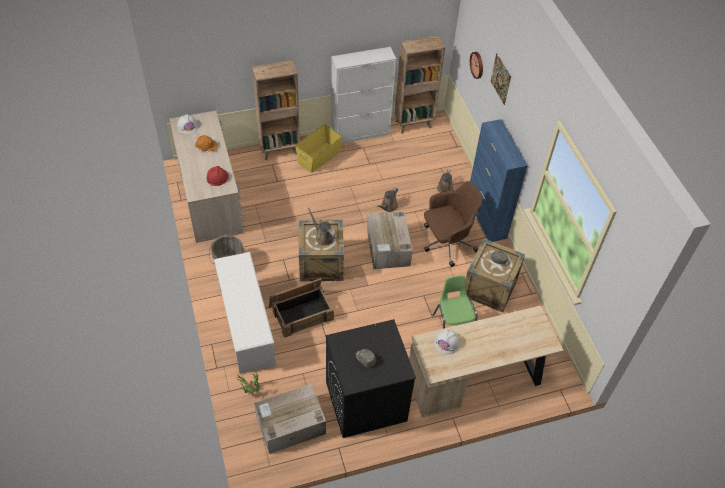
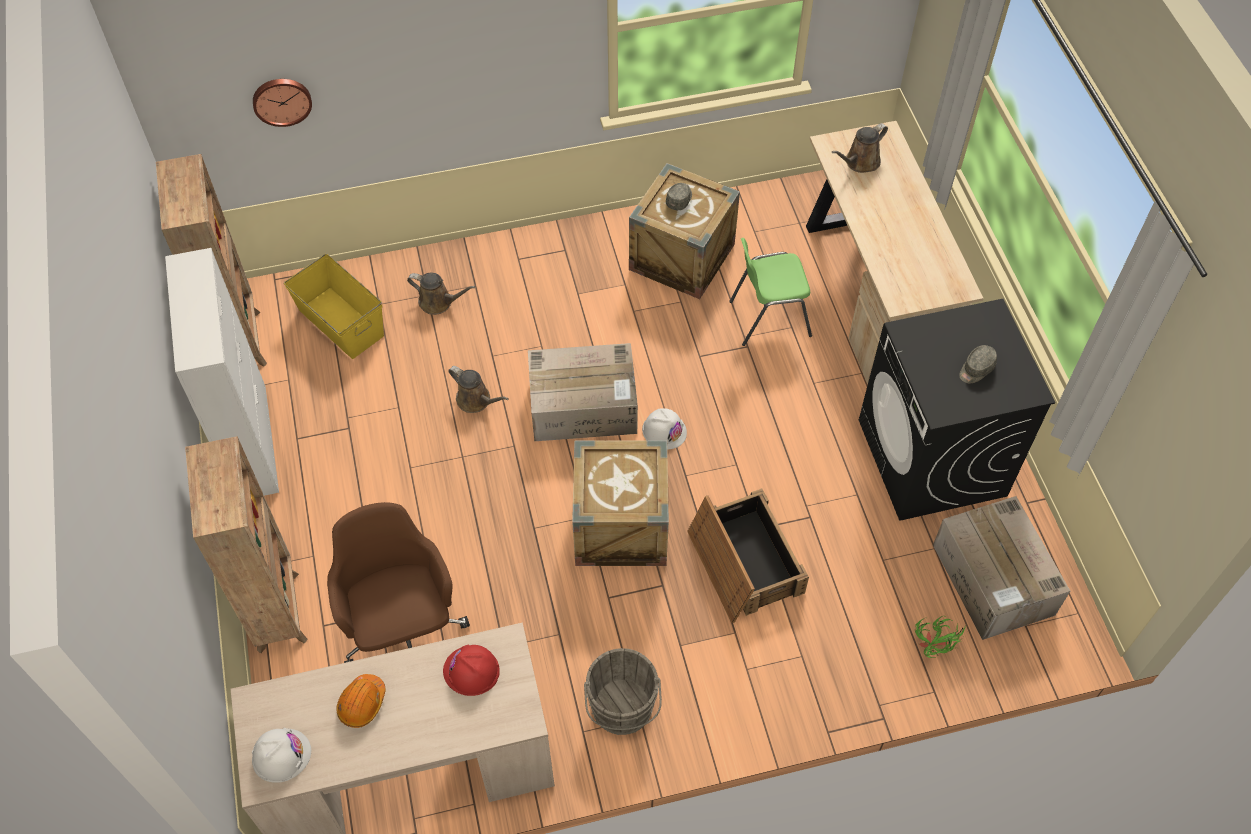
camera: 85 degrees left, 5 degrees up
white shoe rack [214,252,276,374] -> none
yellow storage box [295,124,343,173] -> yellow storage box moved to [284,254,384,359]
brown watering can [307,208,335,246] -> brown watering can moved to [832,123,888,173]
brown office chair [424,182,482,267] -> brown office chair moved to [327,502,470,663]
white hard hat [434,329,460,354] -> white hard hat moved to [642,408,687,450]
blue cabinet [470,119,527,242] -> none
picture [491,53,511,105] -> none

